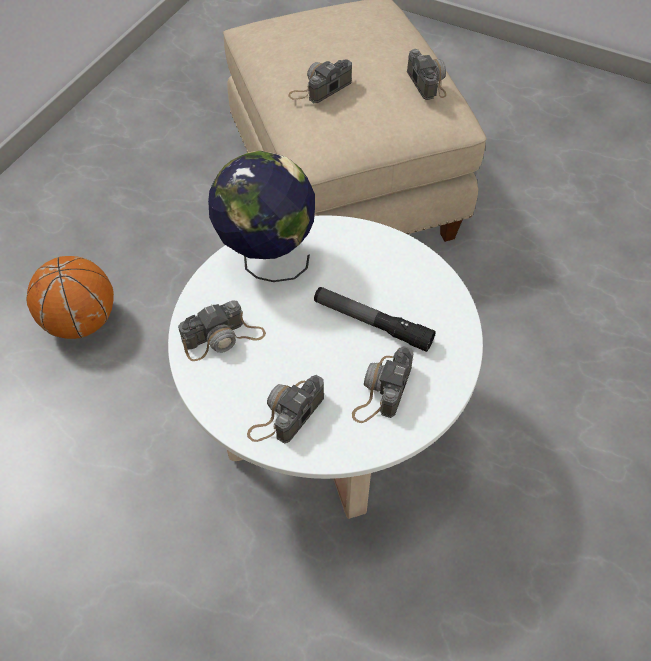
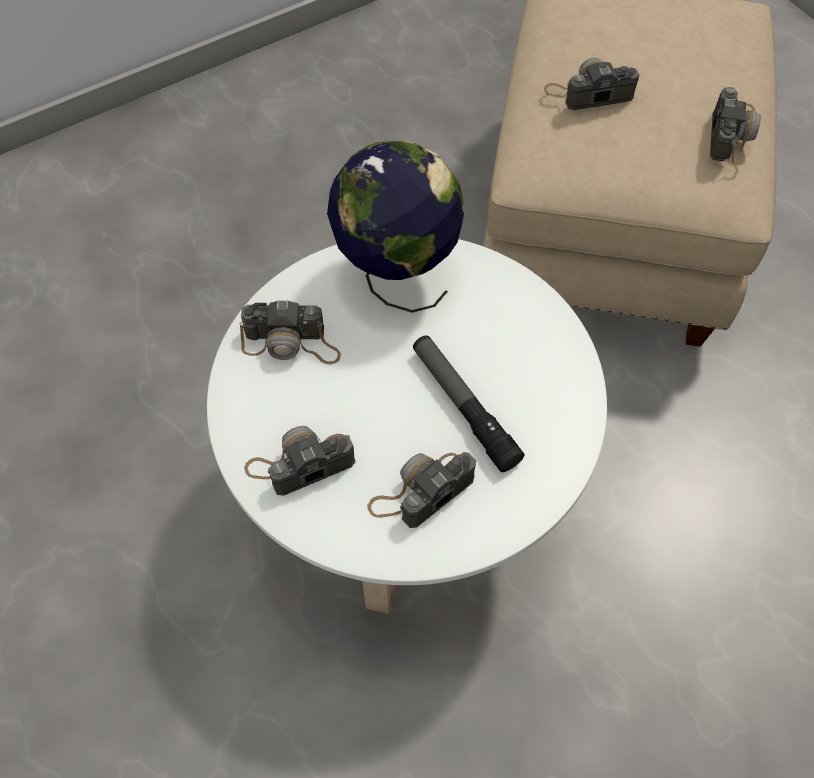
camera: 30 degrees right, 5 degrees up
basketball [26,256,114,339] -> none

